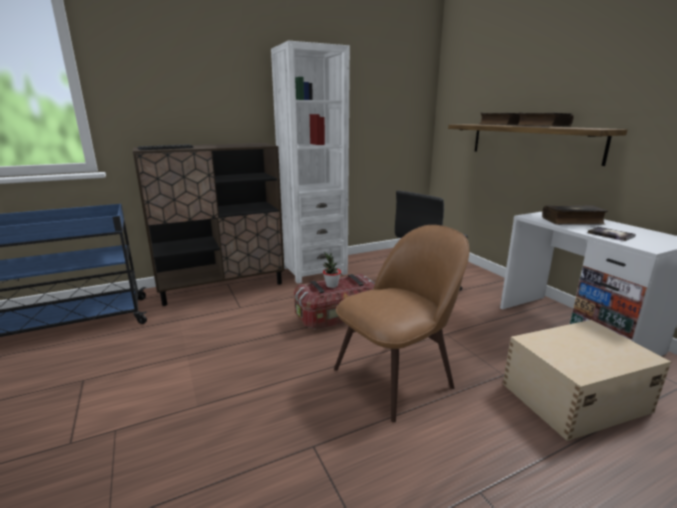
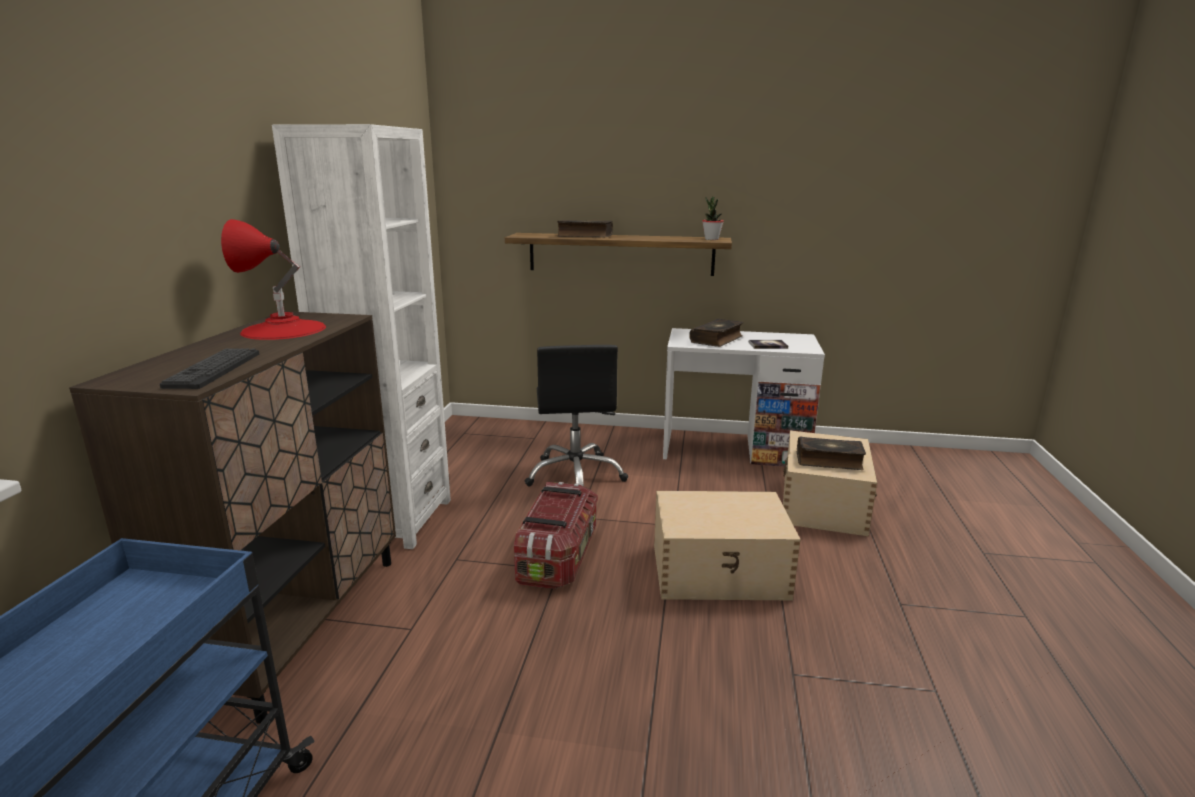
camera: 55 degrees left, 0 degrees up
potted plant [323,252,341,288] -> potted plant moved to [702,197,724,240]
brown chair [334,225,469,423] -> beige storage box [654,491,801,600]
book [516,112,573,127] -> book moved to [797,436,866,470]
none -> red table lamp [221,219,326,340]

